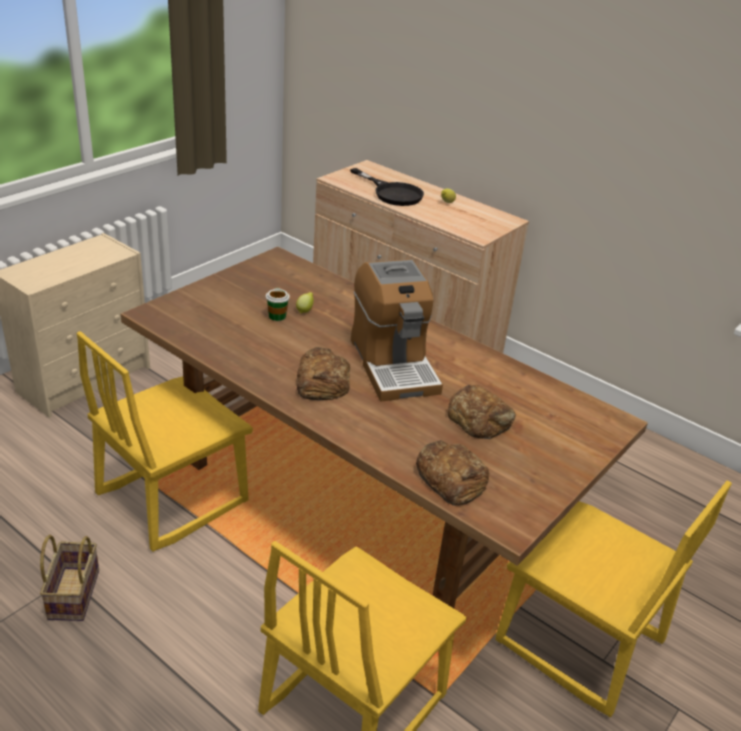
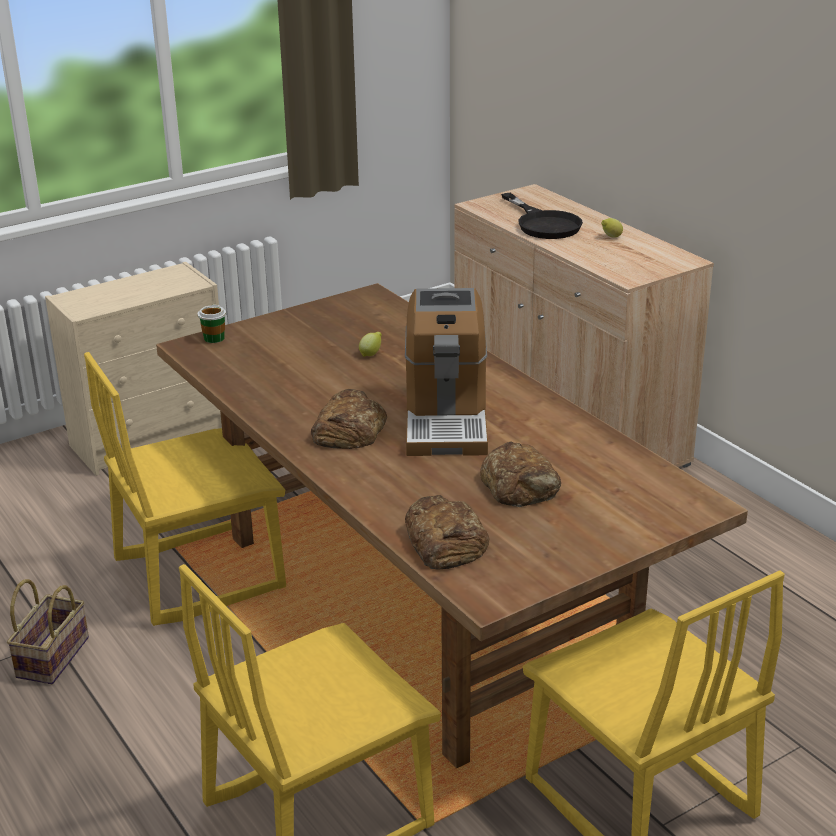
camera: 20 degrees right, 5 degrees down
cup [266,288,290,321] -> cup moved to [197,304,226,343]

